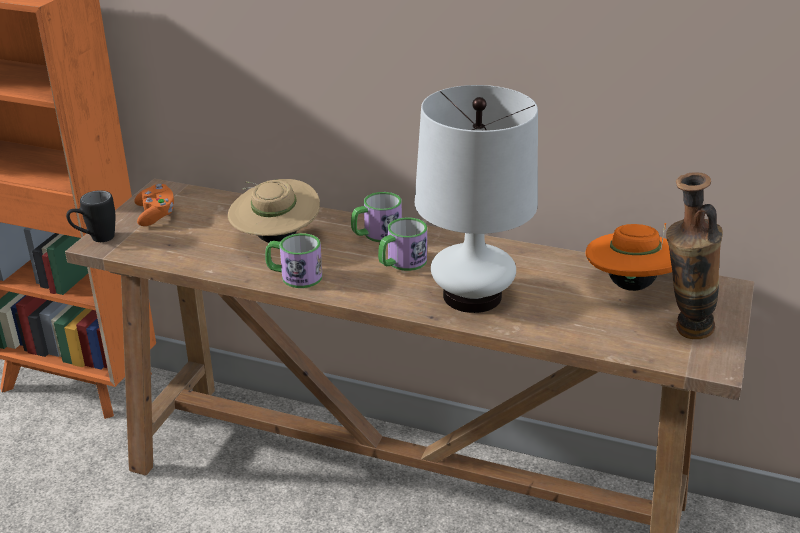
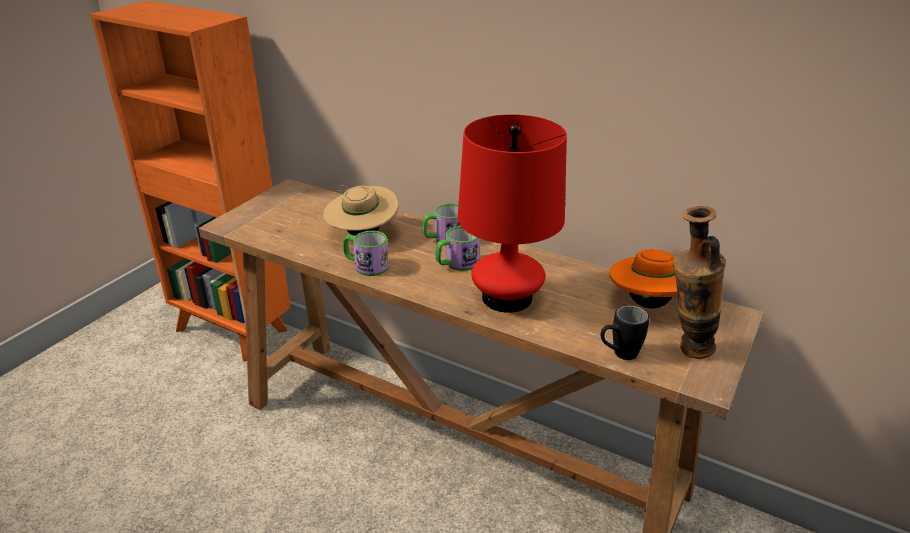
camera: 10 degrees right, 0 degrees up
black mug [66,190,115,242] -> black mug moved to [601,305,649,360]
orange game controller [134,184,174,226] -> none
white table lamp [415,85,538,313] -> red table lamp [458,114,567,313]

